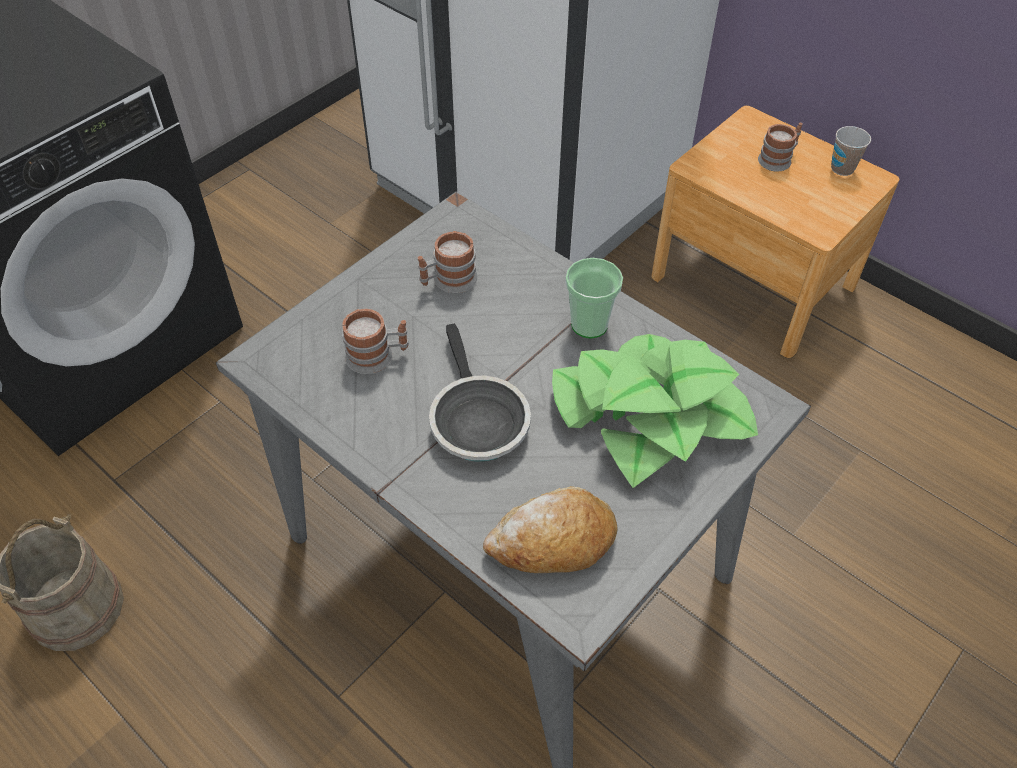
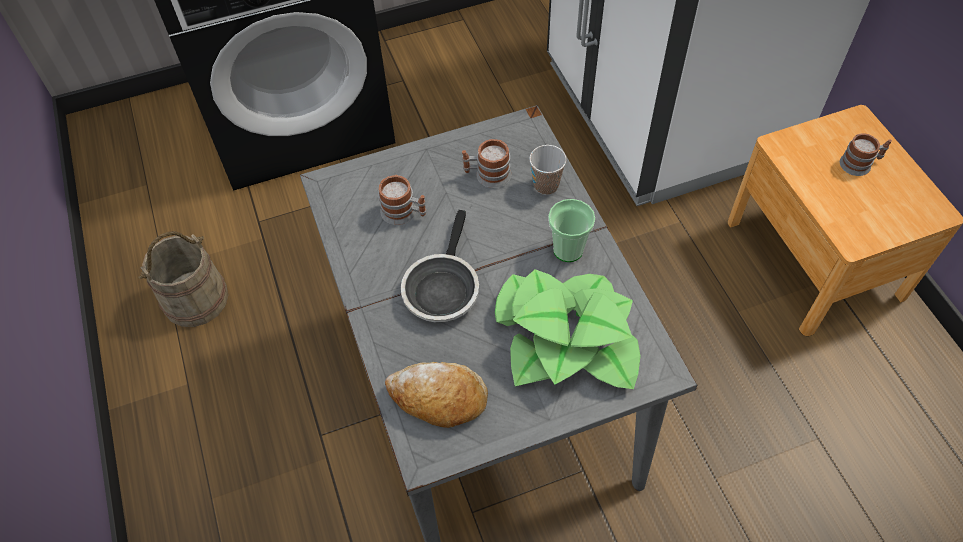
camera: 30 degrees right, 5 degrees up
cup [831,126,871,176] -> cup moved to [529,145,567,195]

